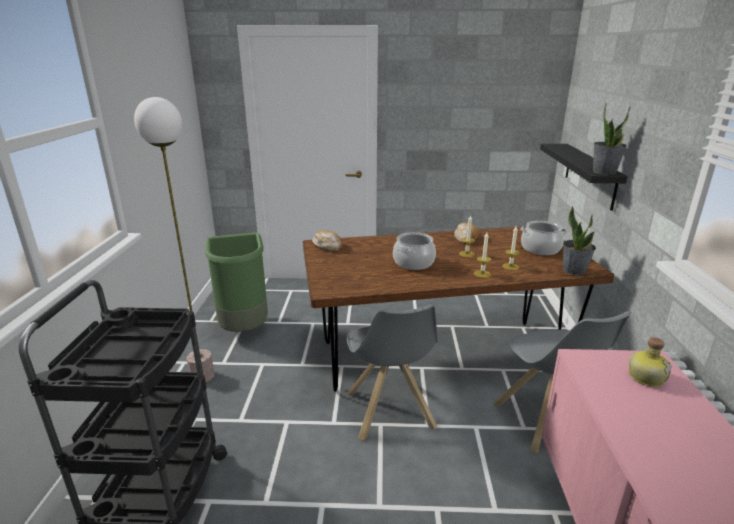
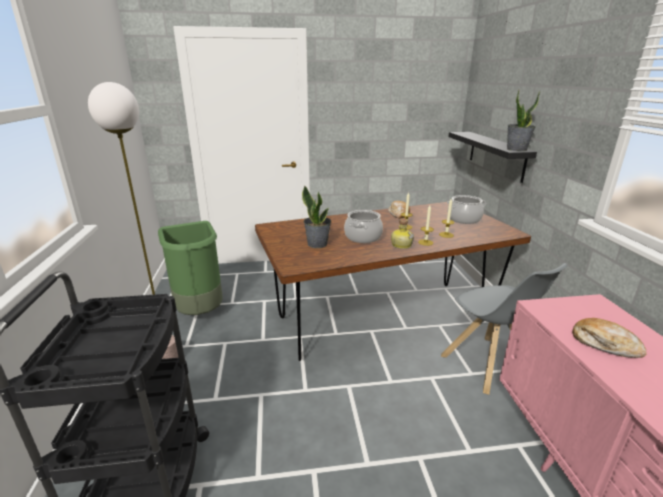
camera: 10 degrees left, 0 degrees up
bread [312,230,342,251] -> bread moved to [572,318,647,358]
grey chair [347,305,438,441] -> none
potted plant [563,206,596,275] -> potted plant moved to [302,185,331,248]
bottle [629,337,671,387] -> bottle moved to [391,219,414,249]

